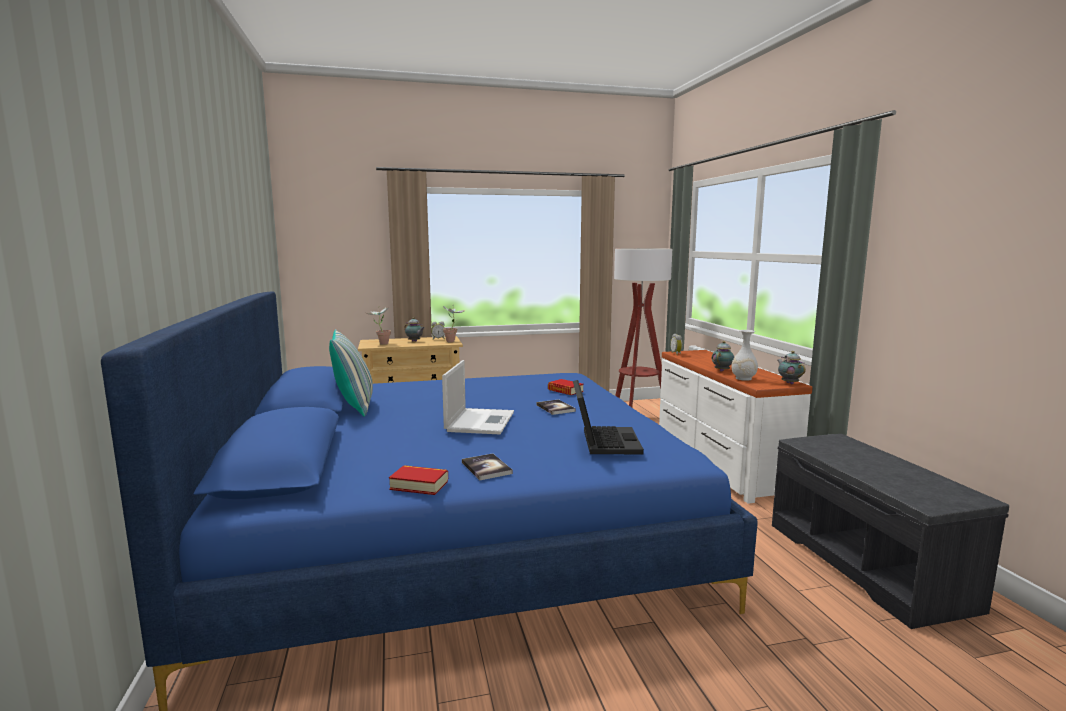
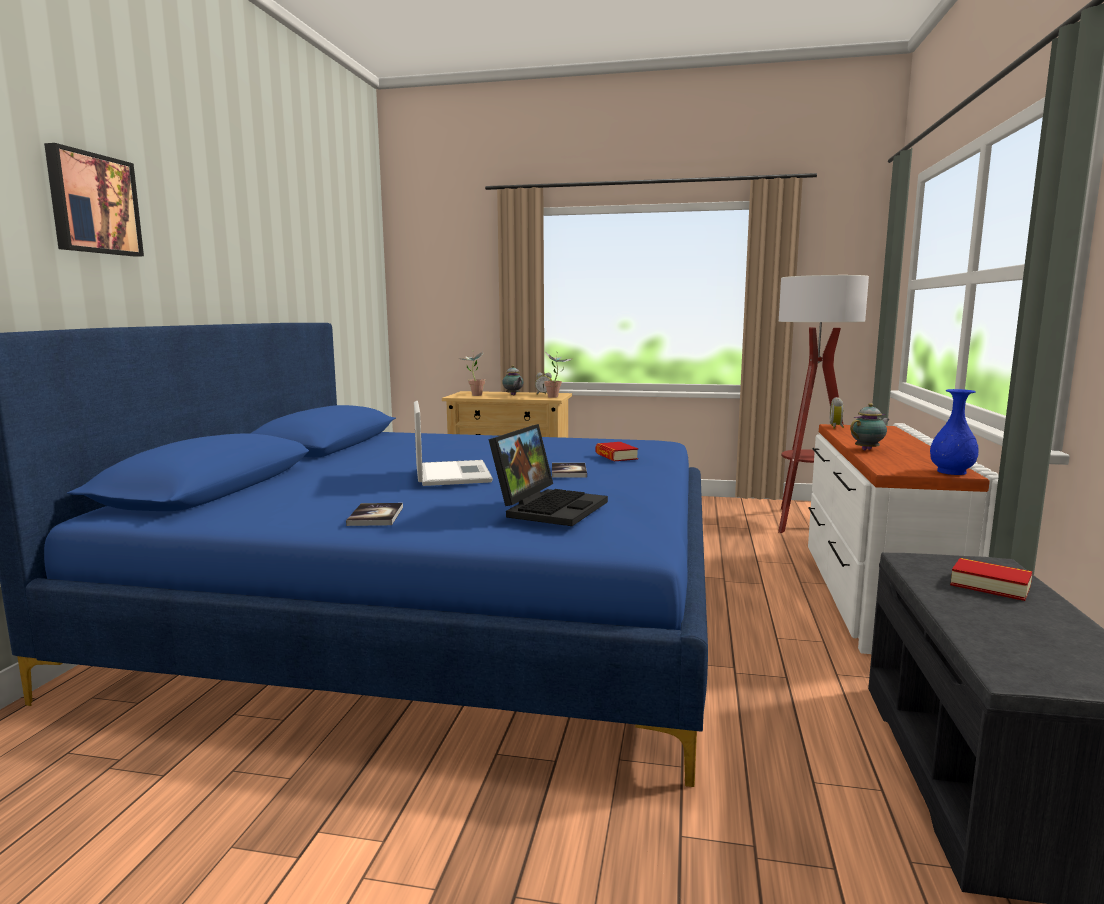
camera: 25 degrees right, 0 degrees up
pillow [329,329,373,417] -> none
book [389,465,448,495] -> book moved to [950,558,1032,601]
laptop [442,360,514,434] -> laptop turned 45 degrees counterclockwise [414,401,493,486]
white vase [731,330,758,381] -> none
teapot [777,351,806,384] -> blue vase [930,389,979,475]
none -> picture [44,143,144,257]

